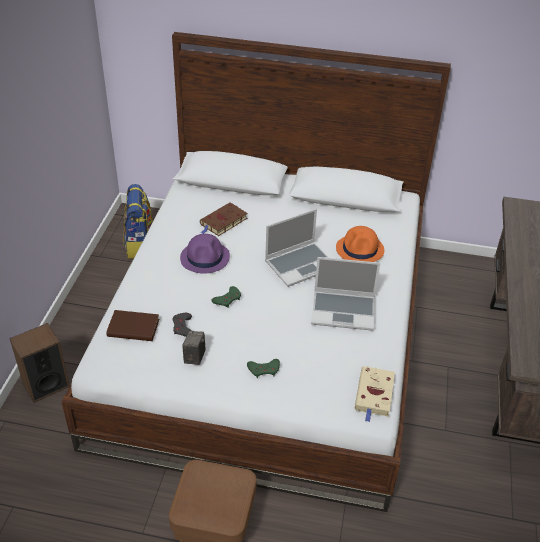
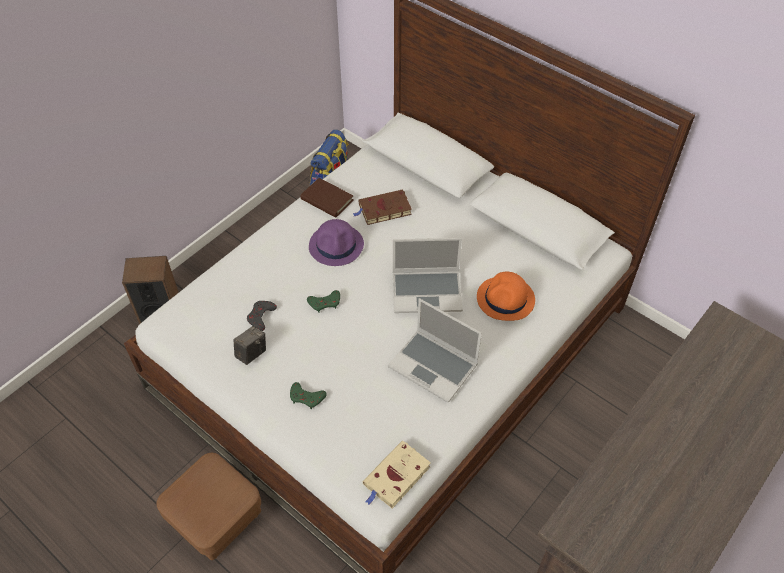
camera: 30 degrees right, 10 degrees up
brown book [106,310,159,341] -> brown book moved to [300,178,354,218]

